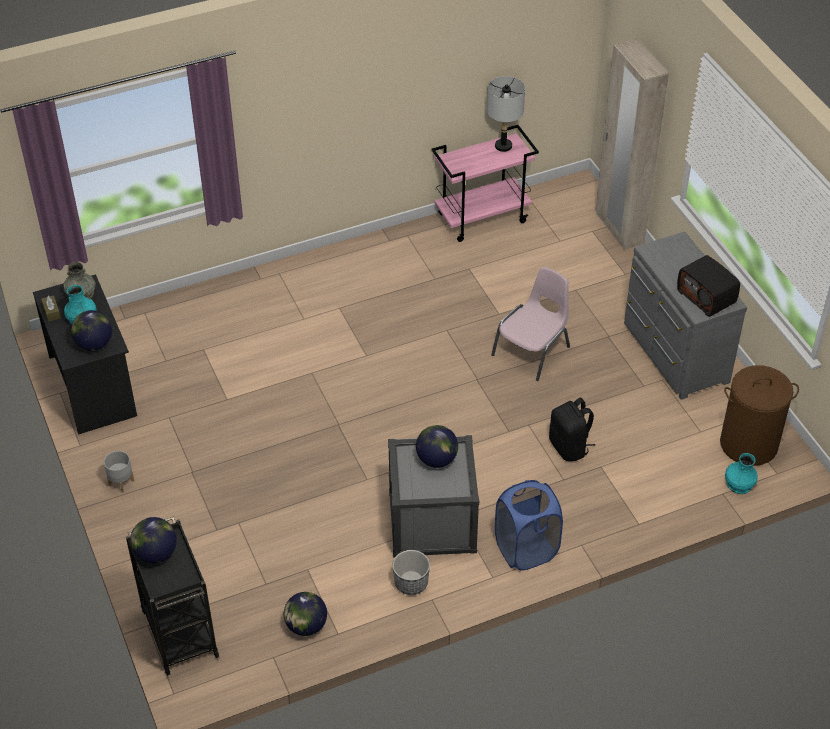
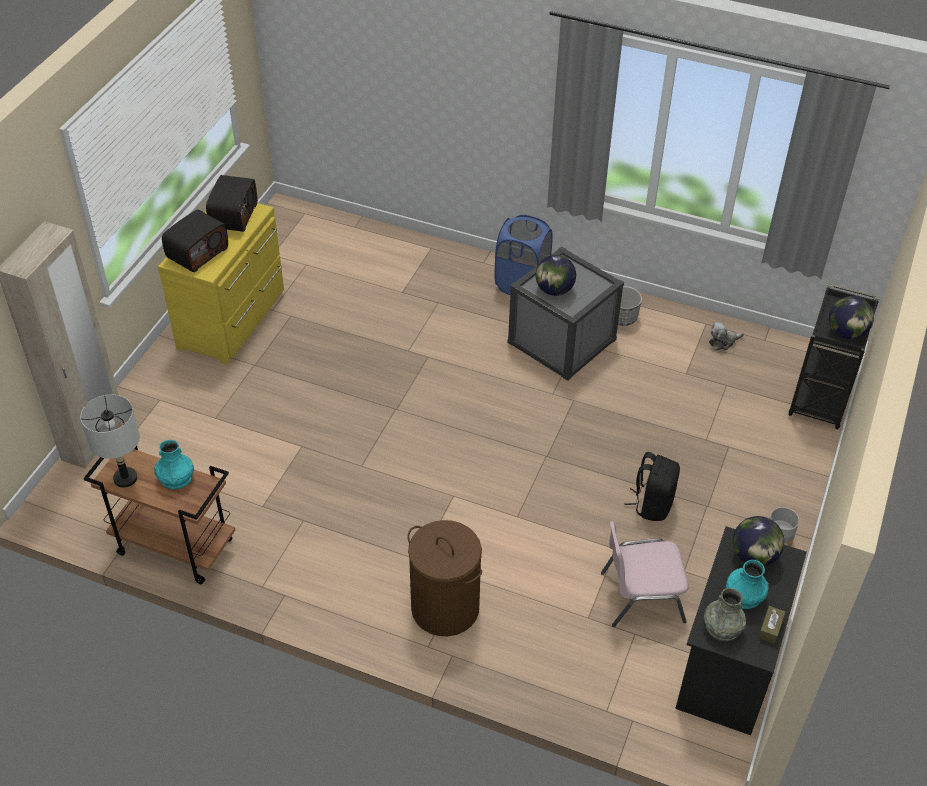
camera: 135 degrees left, 0 degrees up
globe [284,592,327,636] -> plush toy [709,322,744,350]
pink cart [432,125,539,242] -> brown cart [83,446,235,584]
pink chair [491,267,570,381] -> pink chair moved to [601,521,689,627]
black backpack [549,397,595,461] -> black backpack moved to [625,452,680,521]
grey dresser [624,231,747,400] -> yellow dresser [158,203,284,365]
brown laundry basket [720,365,799,466] -> brown laundry basket moved to [407,520,482,637]
turquoise vase [725,453,758,494] -> turquoise vase moved to [154,440,194,490]
none -> radio [162,210,228,272]

